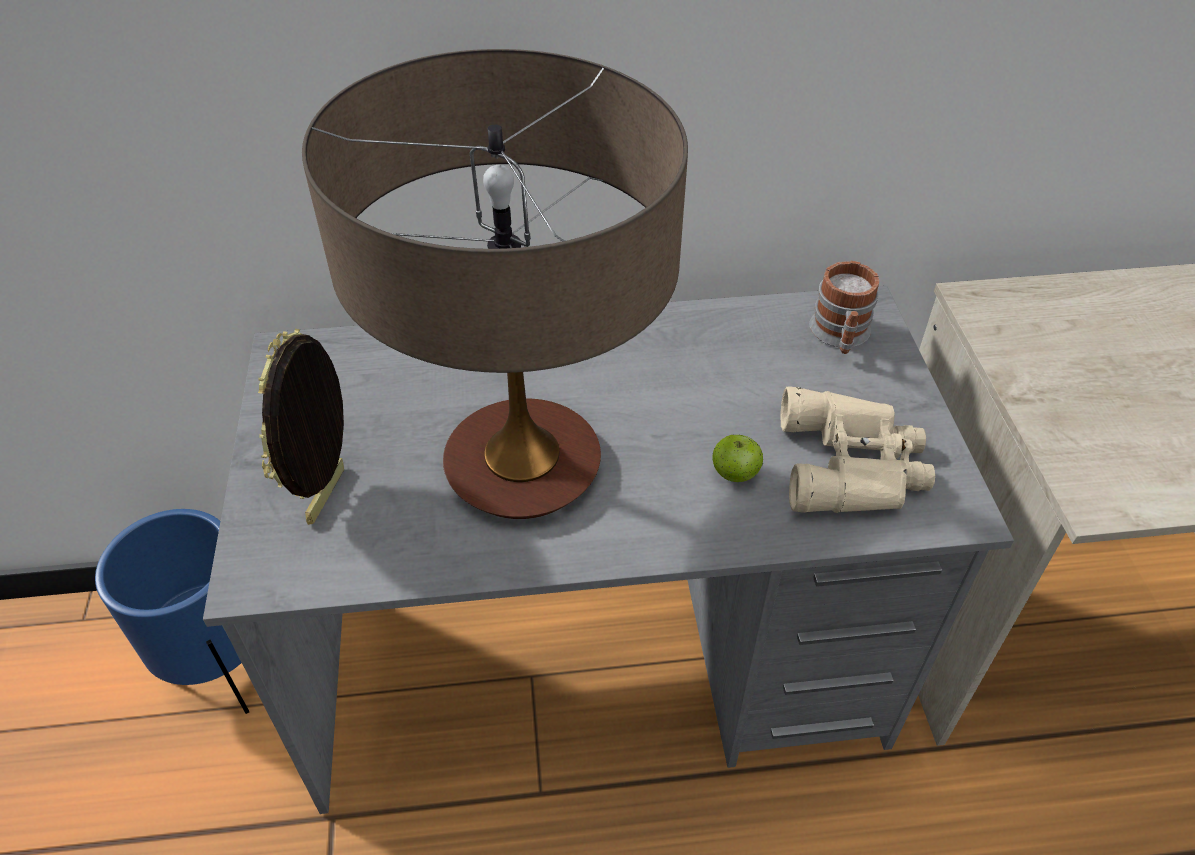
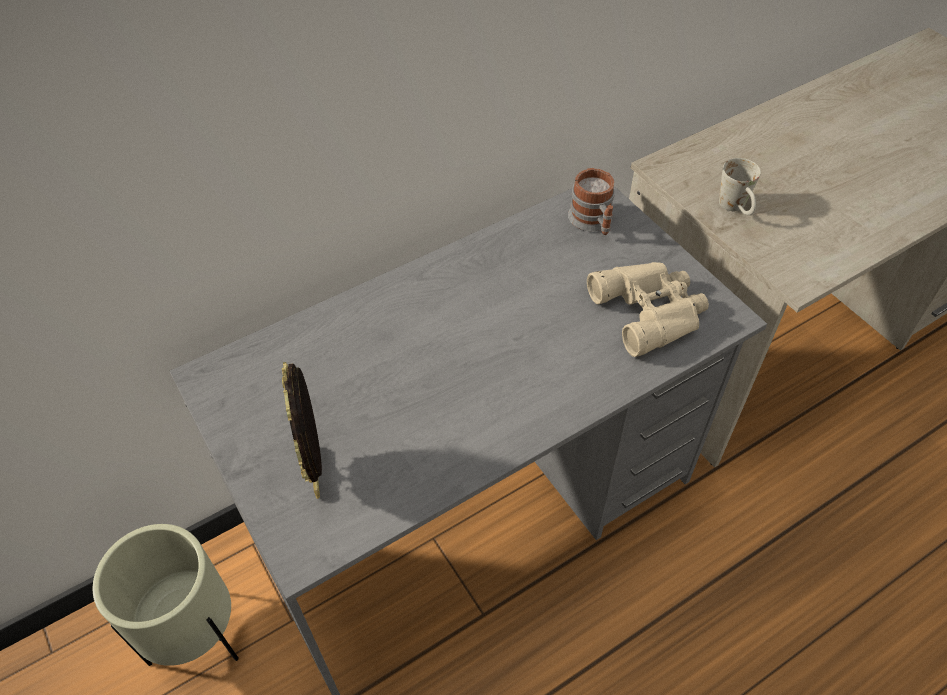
camera: 25 degrees left, 5 degrees up
blue planter [95,509,250,714] -> beige planter [93,524,239,666]
table lamp [302,49,688,519] -> none
apple [713,434,763,482] -> none
none -> white mug [719,158,761,215]

